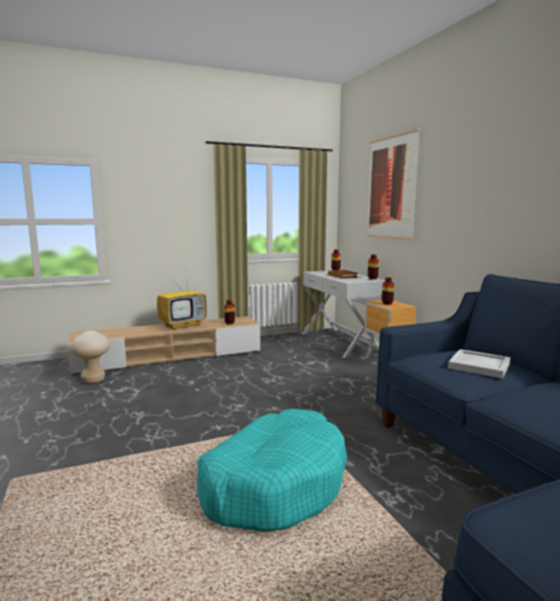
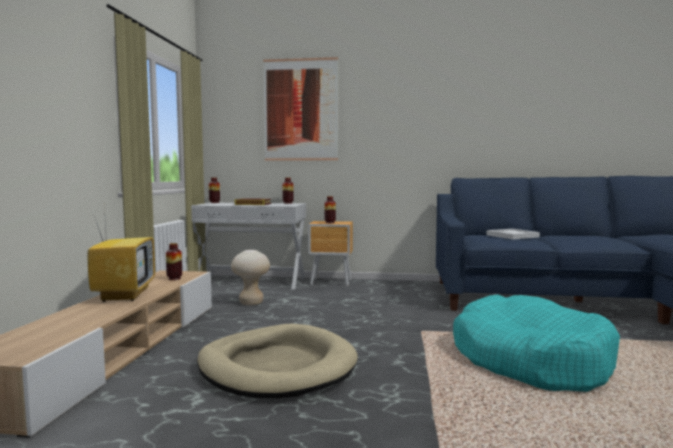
camera: 60 degrees left, 5 degrees down
beige stool [70,331,110,384] -> beige stool moved to [231,250,270,305]
none -> beige dog bed [197,323,358,398]

